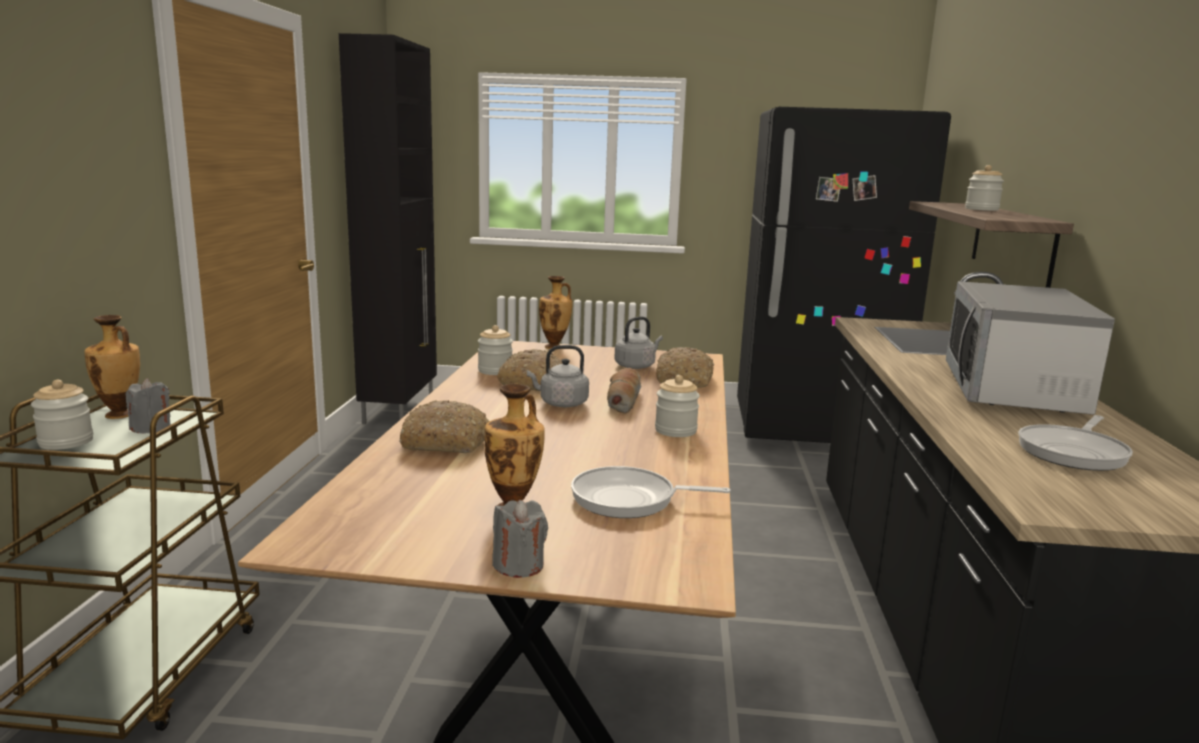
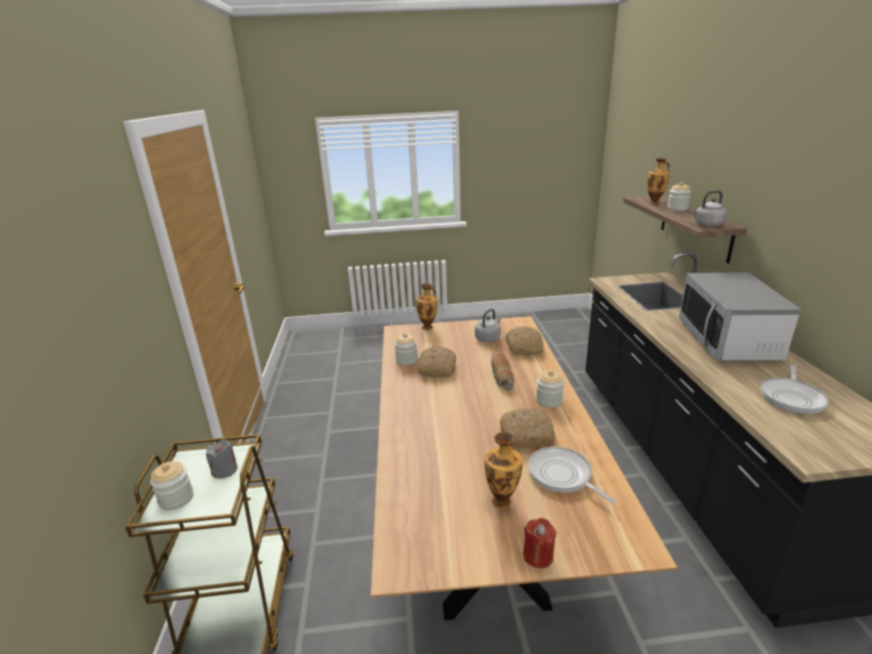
camera: 10 degrees left, 10 degrees up
vase [84,315,140,419] -> vase moved to [647,158,670,204]
black cabinet [339,33,437,424] -> none
bread [399,400,489,453] -> bread moved to [500,408,555,448]
grey candle [492,500,548,578] -> red candle [523,518,556,568]
grey kettle [527,345,589,407] -> grey kettle moved to [691,190,727,227]
frying pan [571,466,731,518] -> frying pan turned 60 degrees clockwise [528,447,616,504]
black fridge [737,107,951,443] -> none

